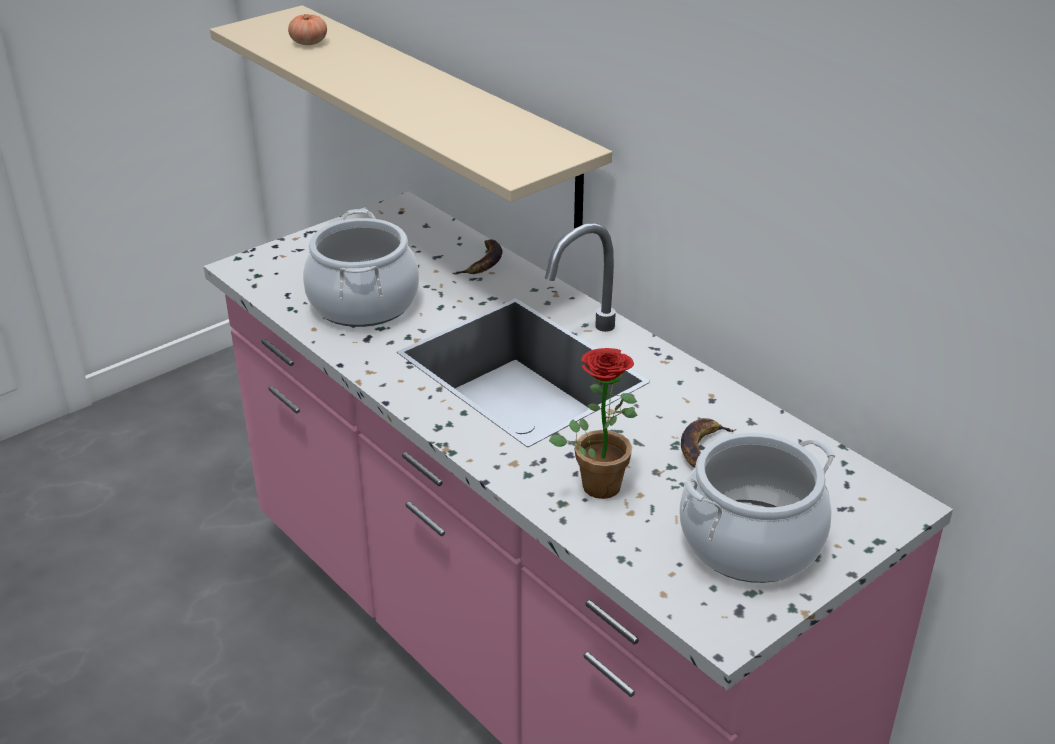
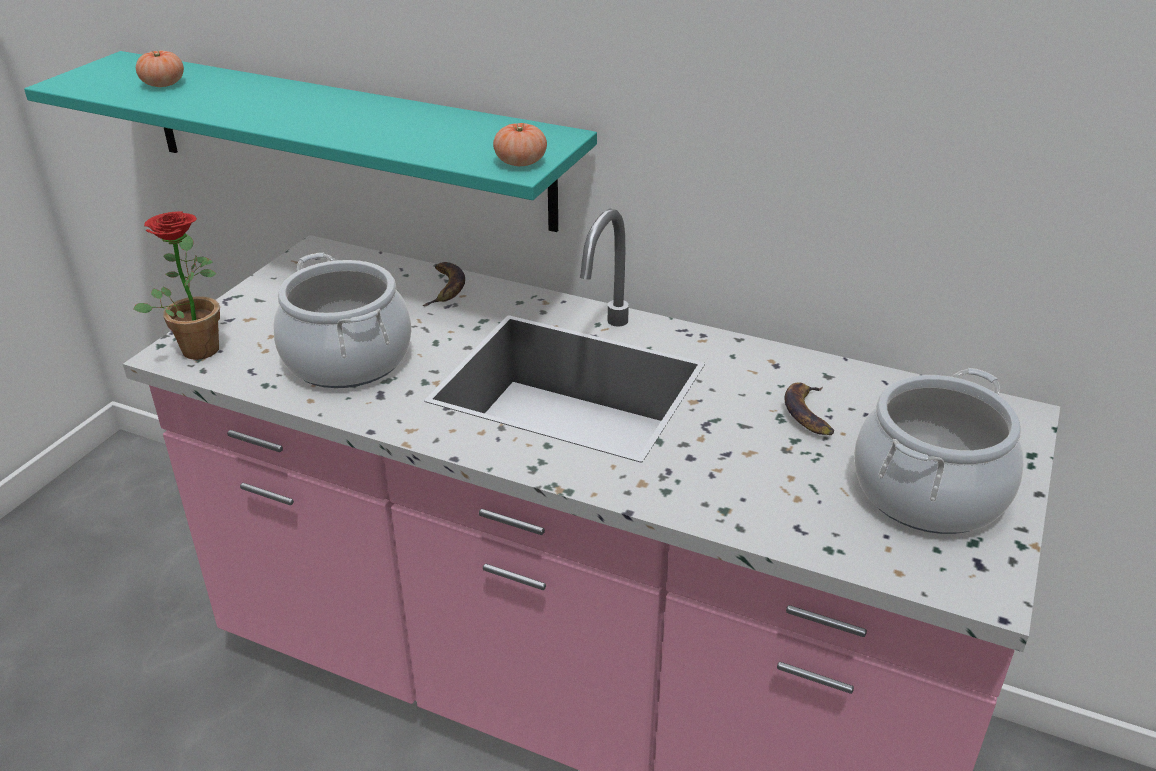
camera: 25 degrees left, 0 degrees up
beige shelf [210,5,612,228] -> turquoise shelf [24,51,597,232]
potted plant [549,348,638,499] -> potted plant moved to [133,211,220,360]
none -> tomato [493,123,547,166]

